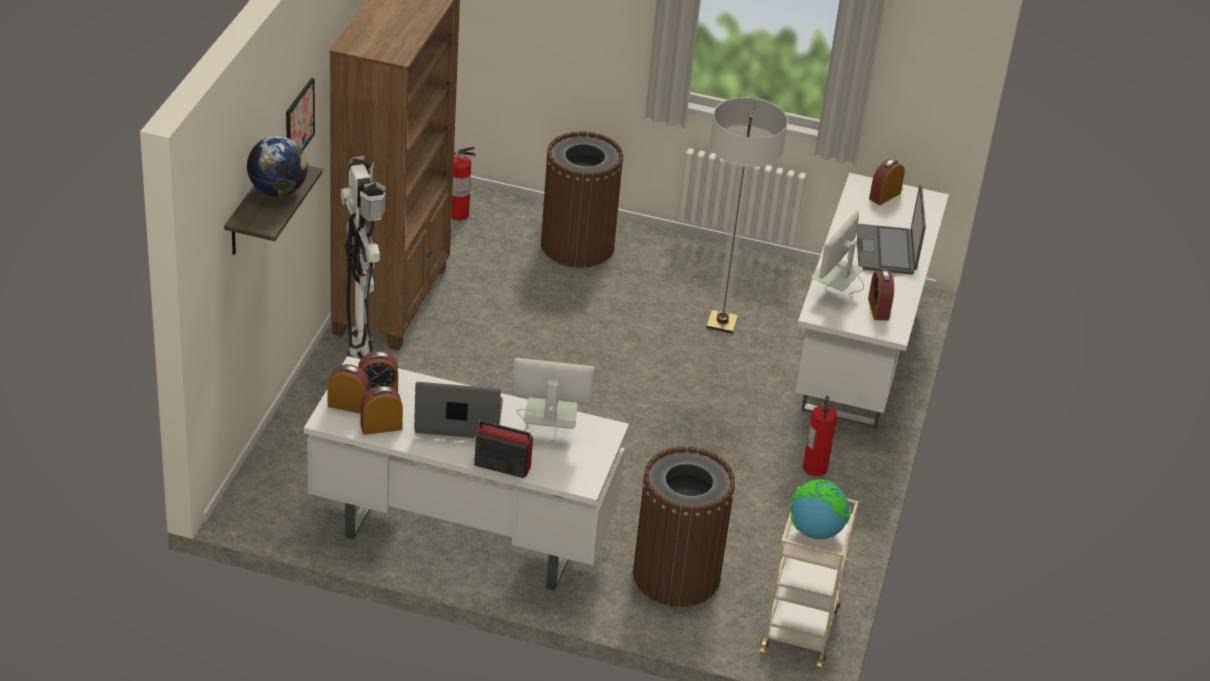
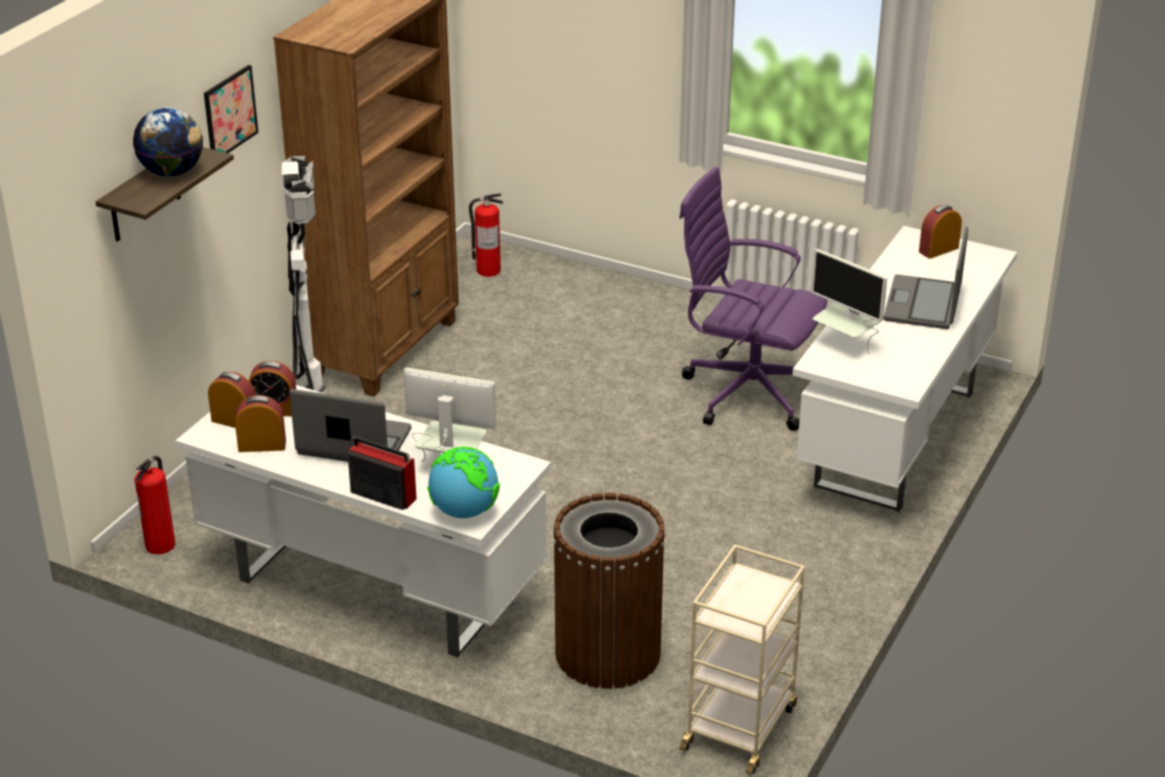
camera: 15 degrees right, 5 degrees down
brown trash can [541,131,623,268] -> none
floor lamp [706,97,788,334] -> purple office chair [679,167,827,431]
globe [790,479,851,539] -> globe moved to [427,447,500,518]
fire extinguisher [803,396,838,476] -> fire extinguisher moved to [134,456,176,554]
monitor [811,211,864,306] -> monitor turned 90 degrees counterclockwise [811,249,887,355]
alarm clock [868,270,894,320] -> none

